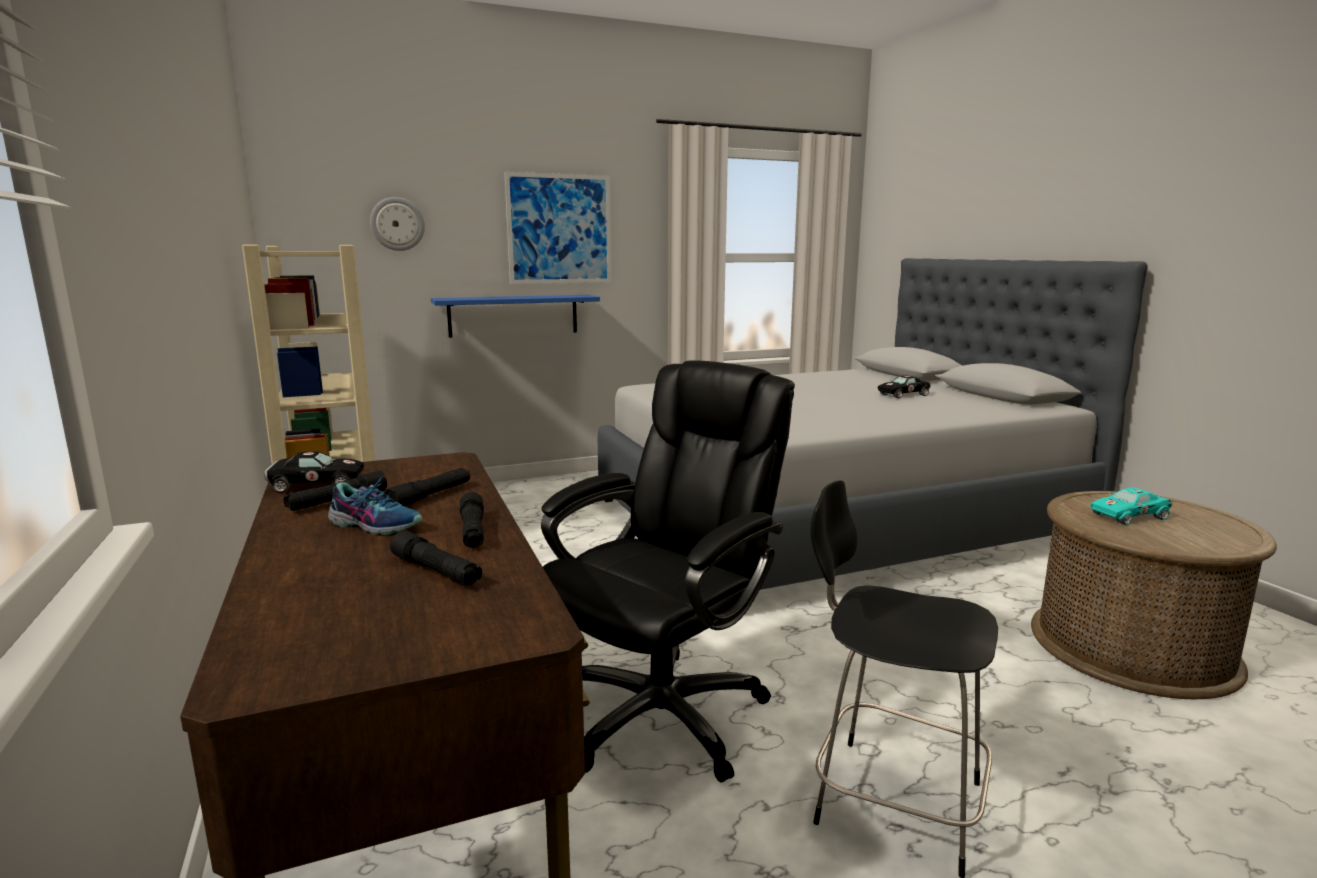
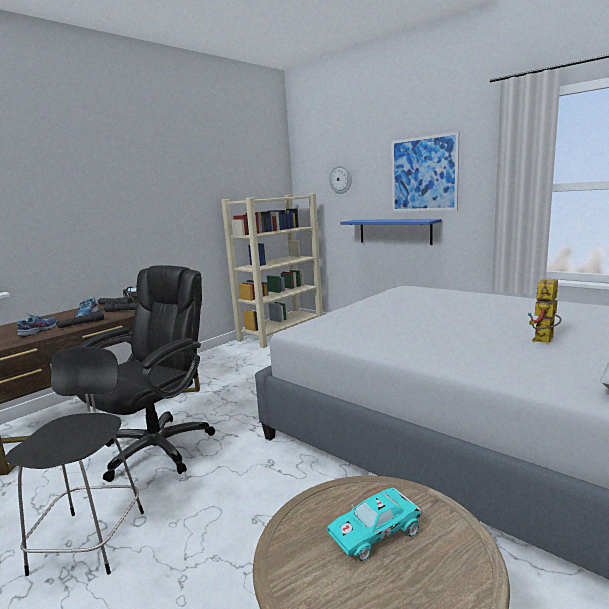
camera: 65 degrees right, 0 degrees up
black flashlight [390,531,482,586] -> shoe [16,314,57,337]
black office chair [541,360,795,782] -> black office chair turned 75 degrees counterclockwise [77,265,215,482]
black toy car [878,375,931,398] -> toy robot [528,279,562,343]
turquoise toy car [1090,488,1172,525] -> turquoise toy car turned 75 degrees counterclockwise [327,488,422,561]

